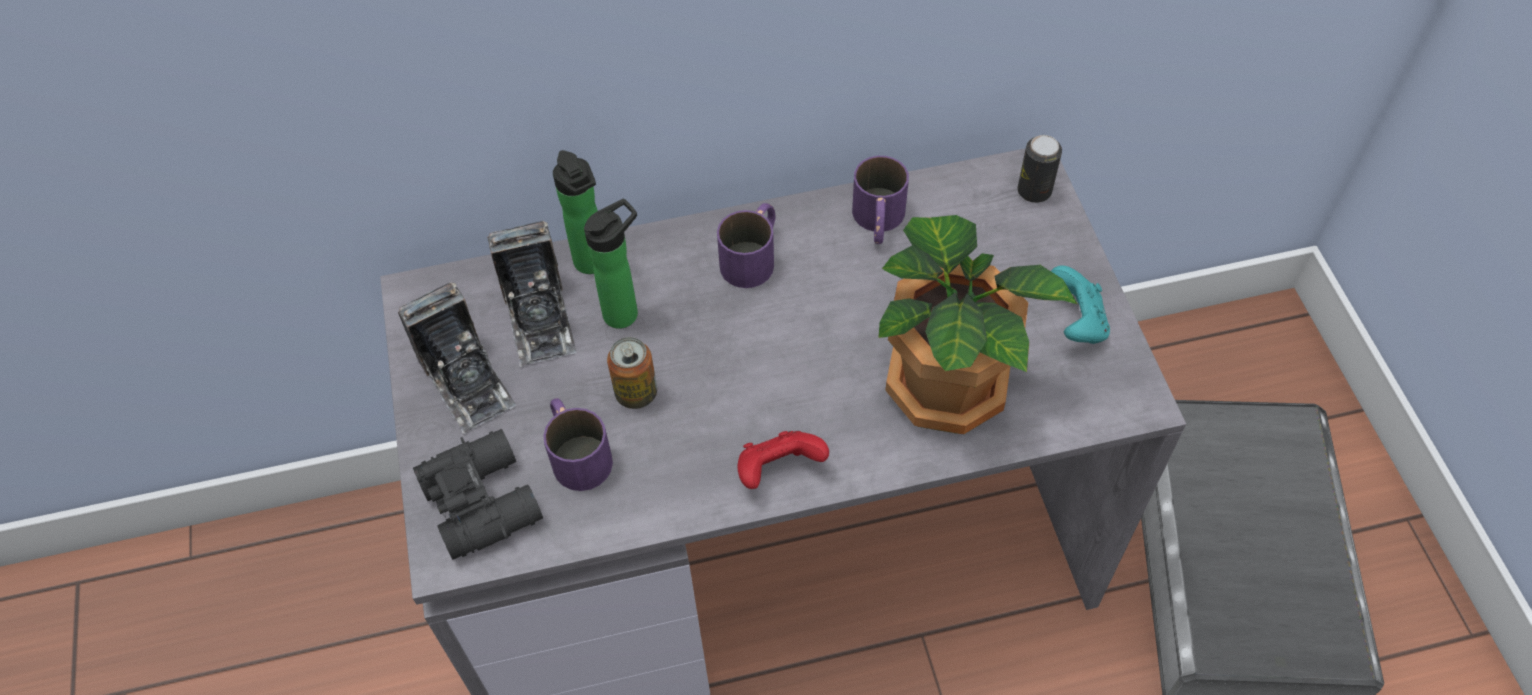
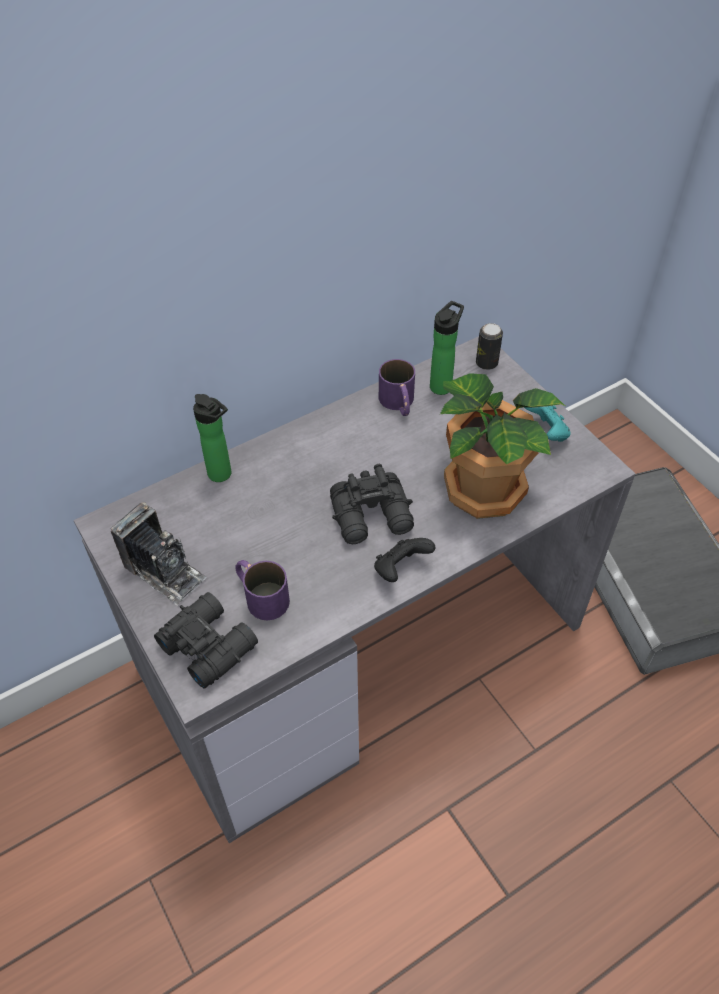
camera: 20 degrees left, 5 degrees down
camera [487,221,576,367] -> none
bottle [584,198,638,329] -> bottle moved to [430,301,464,395]
can [607,337,657,409] -> none
purple mug [717,203,775,288] -> none
red game controller [738,431,829,489] -> black game controller [374,538,435,582]
none -> black binoculars [330,464,414,544]

